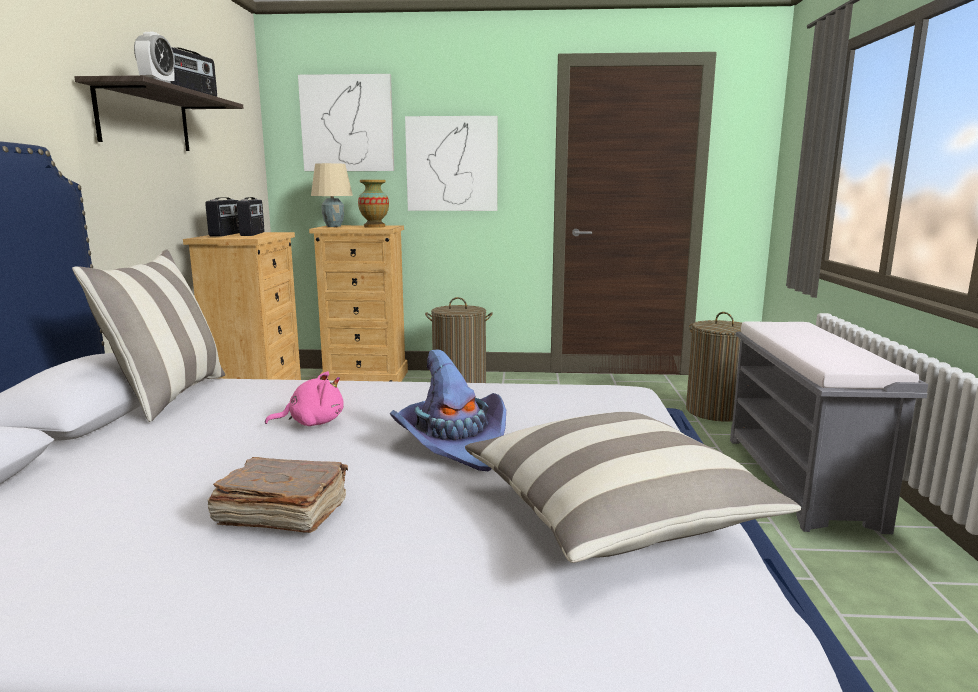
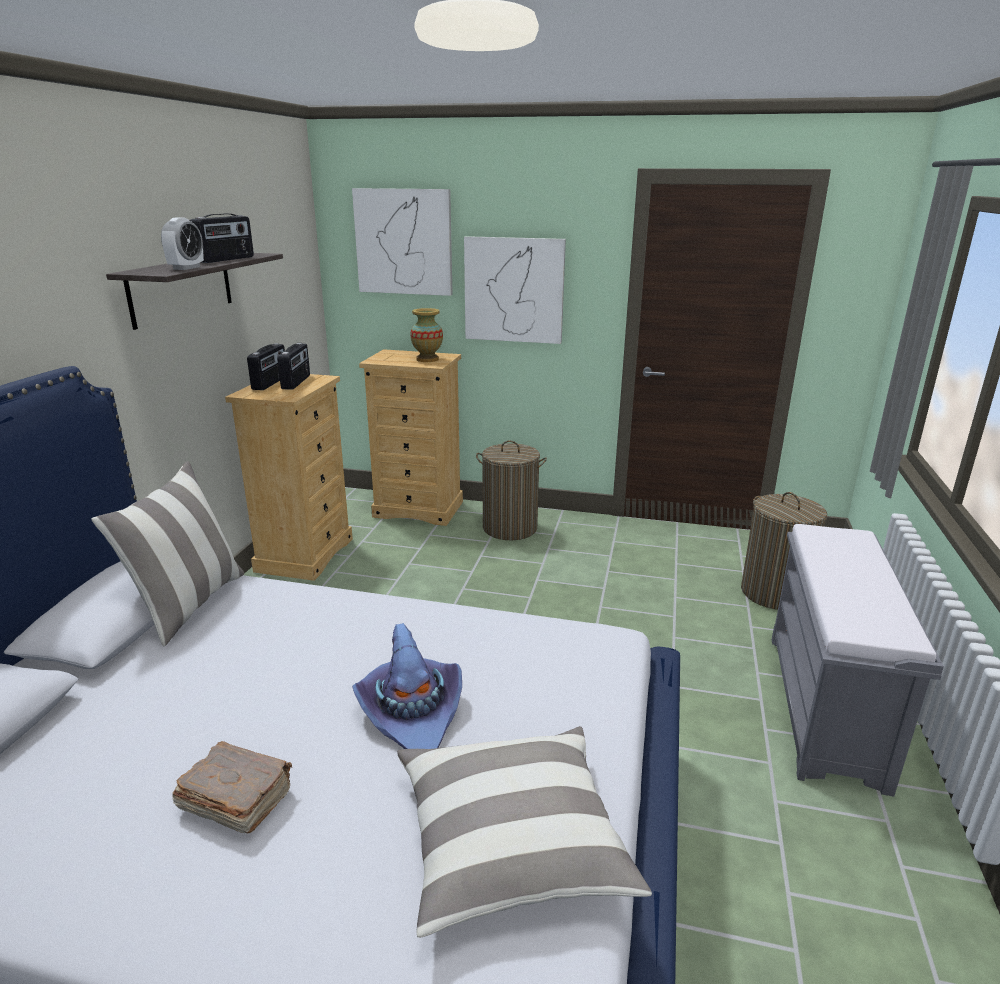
camera: 10 degrees right, 10 degrees up
pink plush toy [265,371,343,426] -> none
beige table lamp [311,163,353,227] -> none

